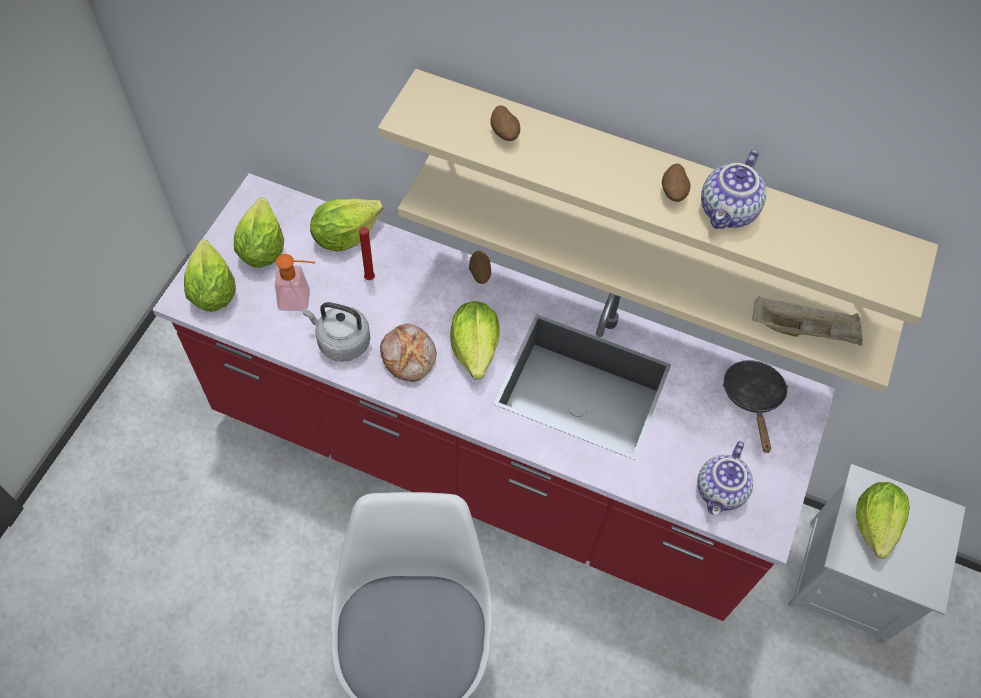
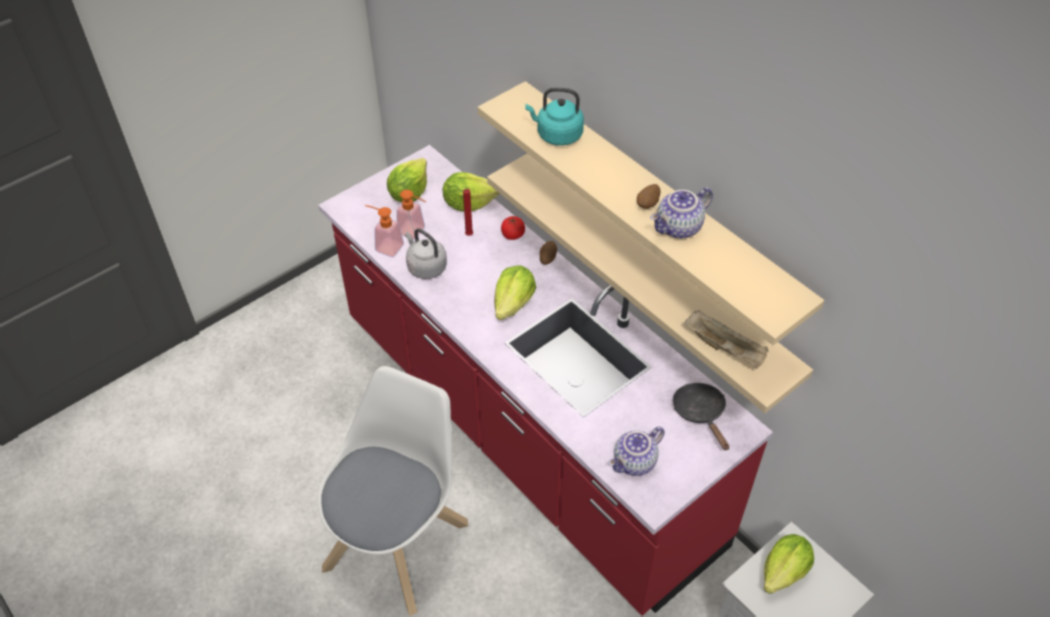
camera: 30 degrees right, 10 degrees down
lettuce [184,240,236,312] -> none
bread [380,324,437,382] -> none
potato [491,105,520,141] -> turquoise kettle [525,87,584,146]
black frying pan [723,360,788,453] -> black frying pan turned 45 degrees counterclockwise [673,383,729,450]
none -> soap dispenser [365,205,404,257]
none -> tomato [501,216,525,240]

